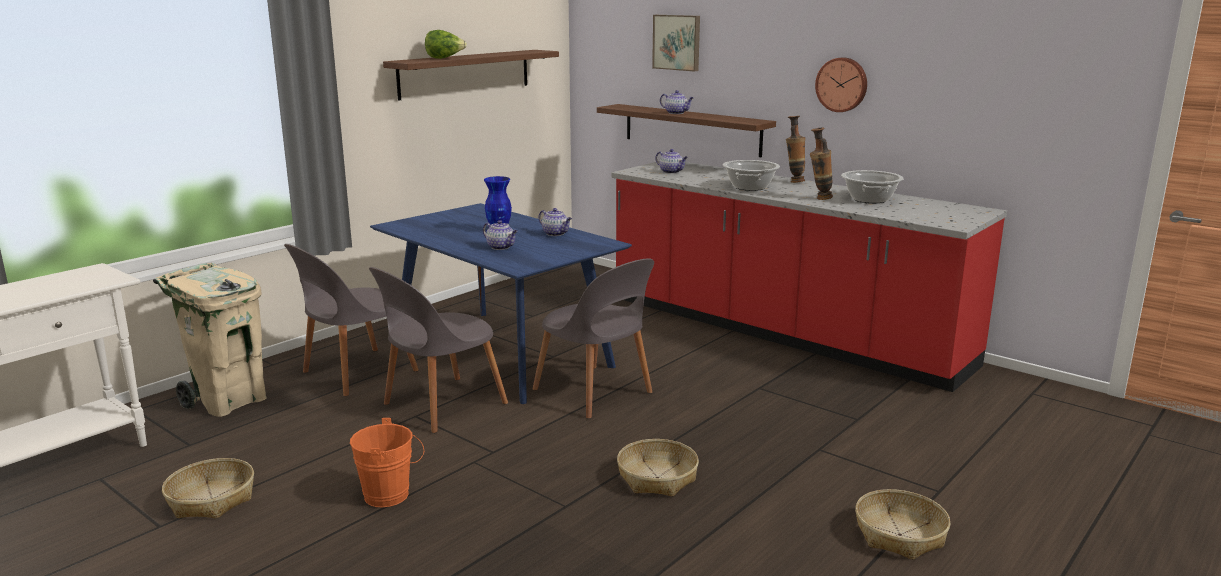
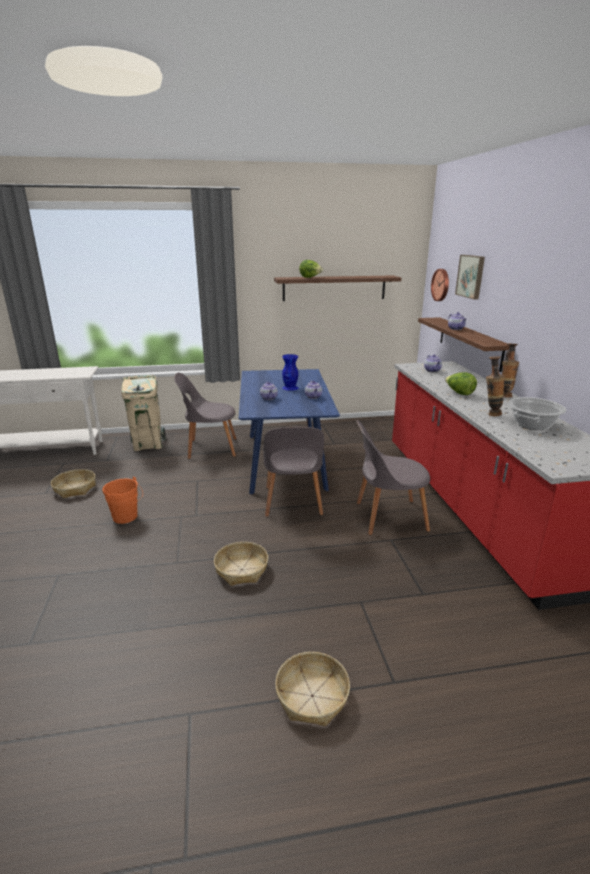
camera: 40 degrees right, 5 degrees up
grey chair [369,267,508,433] -> grey chair moved to [356,420,430,535]
cooking pot [723,160,780,191] -> lettuce [445,372,477,395]
wall clock [815,57,867,112] -> wall clock moved to [431,269,449,301]

